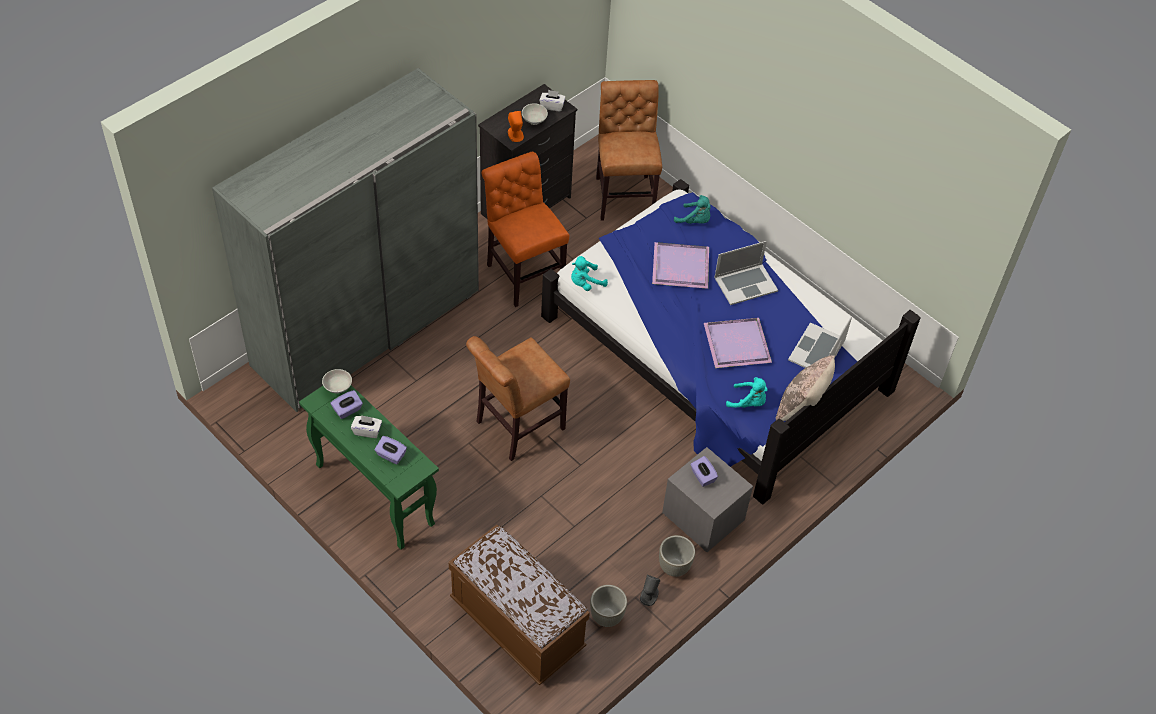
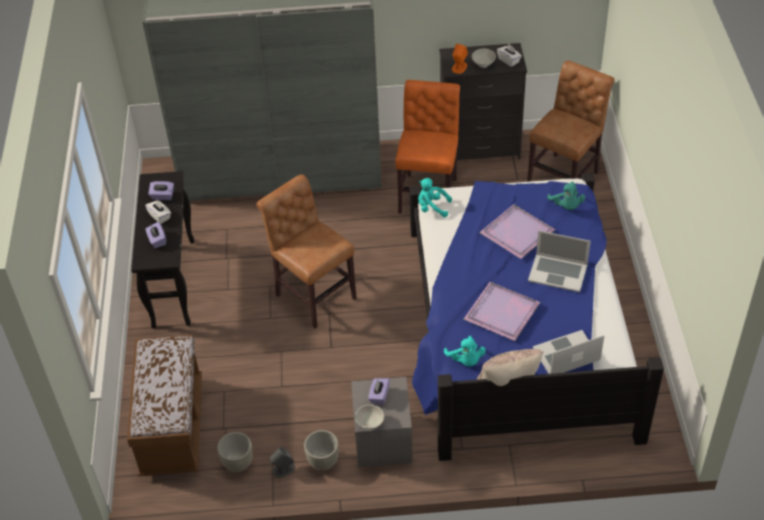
camera: 45 degrees right, 5 degrees down
green console table [299,385,439,550] -> black console table [131,171,194,329]
white bowl [322,369,352,393] -> white bowl moved to [355,405,384,429]
brown chair [466,336,570,461] -> brown chair turned 45 degrees clockwise [257,174,357,328]

